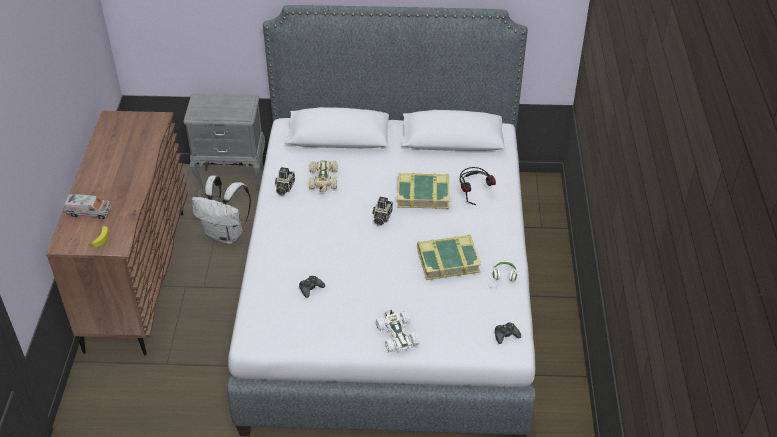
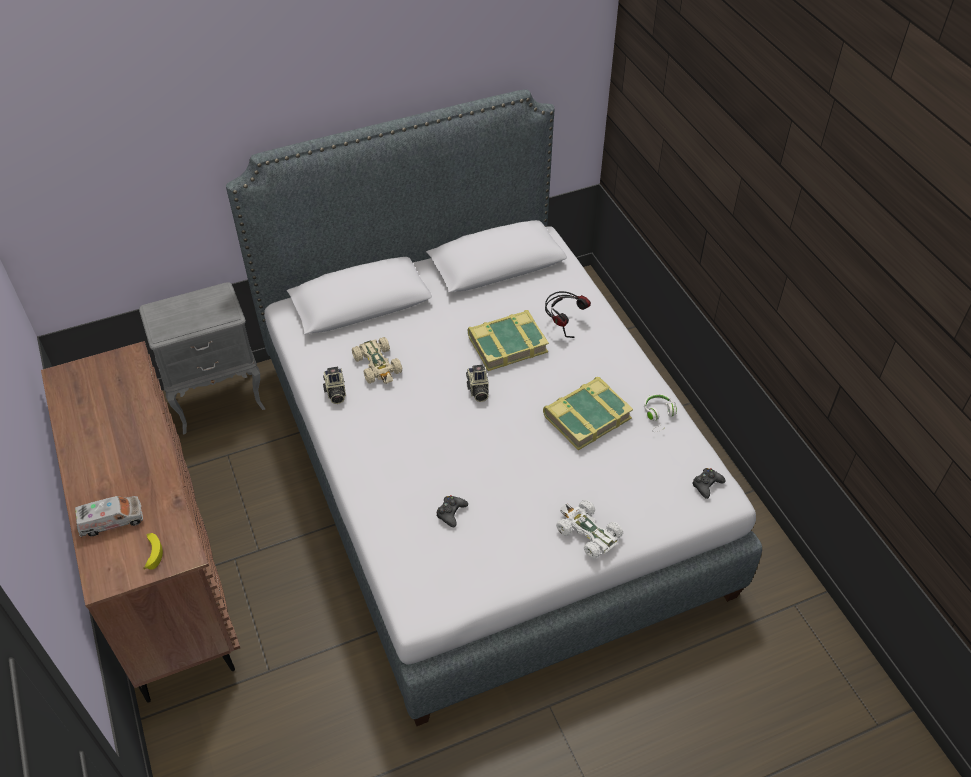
camera: 25 degrees left, 5 degrees up
white backpack [192,175,251,244] -> none

